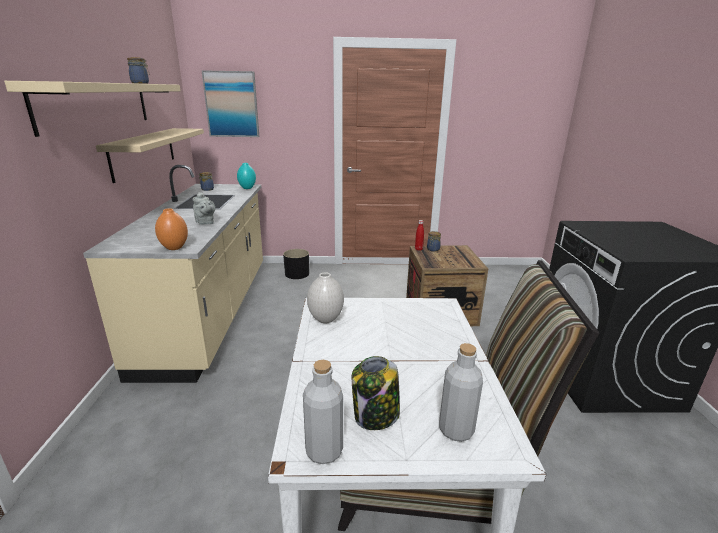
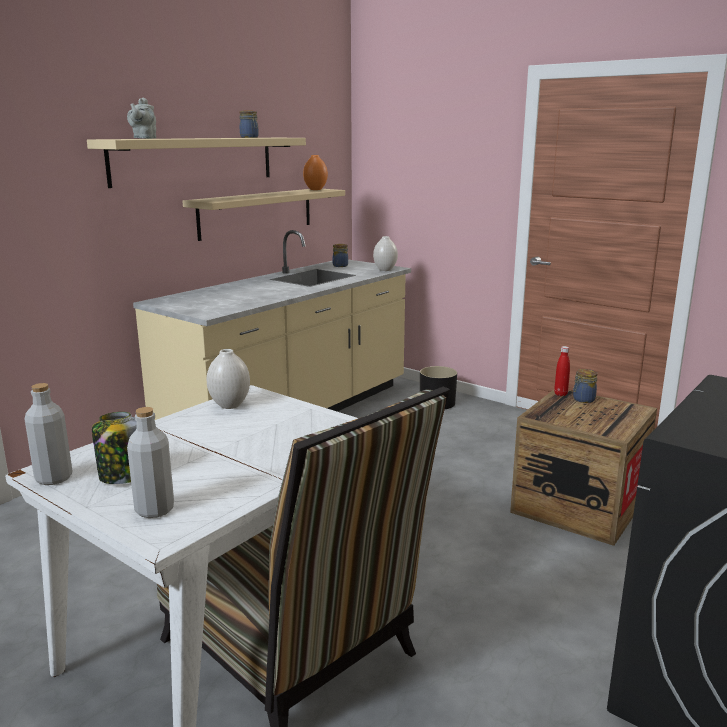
camera: 40 degrees right, 5 degrees down
orange vase [155,208,188,250] -> orange vase moved to [303,155,328,190]
grey teapot [193,192,215,225] -> grey teapot moved to [127,98,156,139]
picture [202,70,259,137] -> none
turquoise vase [237,163,256,189] -> white vase [373,236,398,271]

